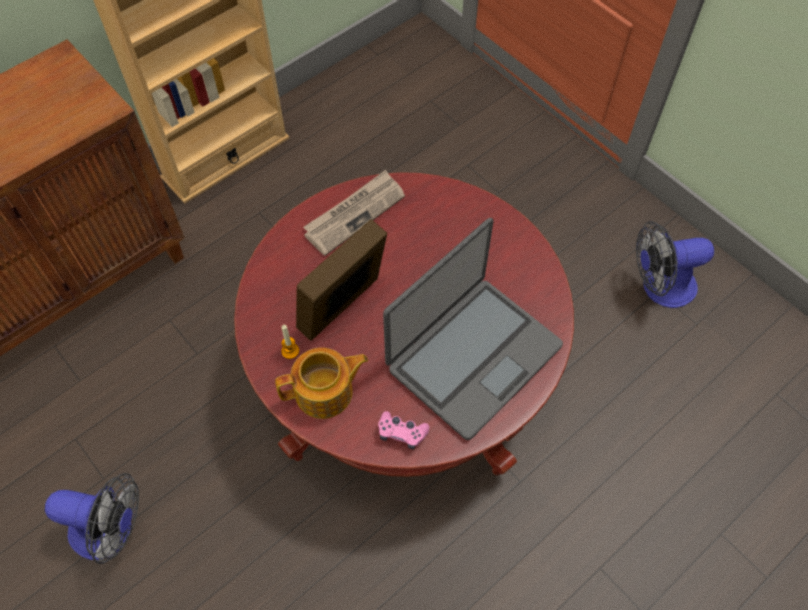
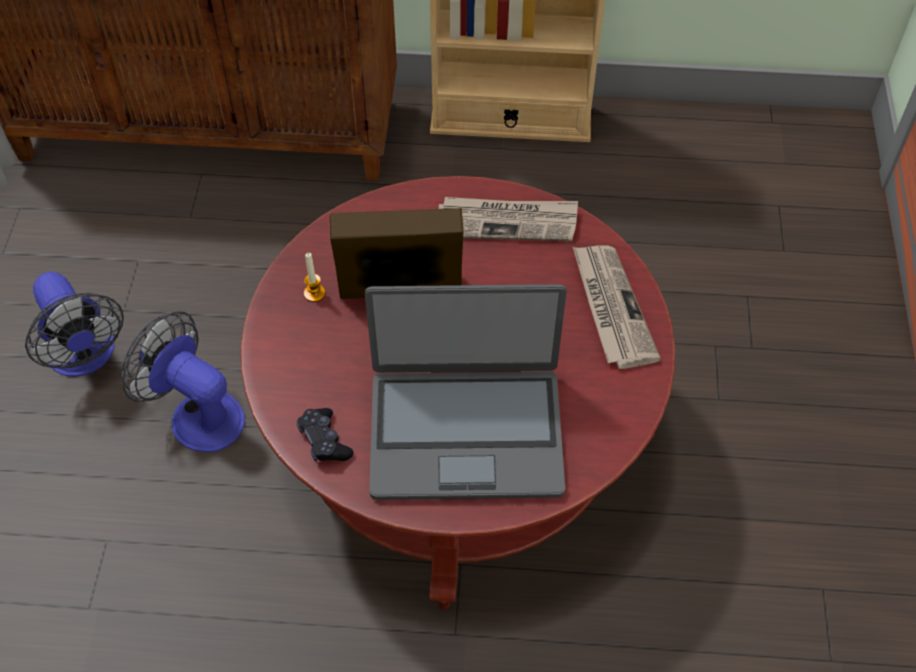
camera: 45 degrees right, 5 degrees down
teapot [275,348,368,419] -> none
pink game controller [378,411,429,449] -> black game controller [297,408,354,461]
fan [636,221,714,308] -> fan moved to [122,311,245,452]
none -> newspaper [573,245,661,369]

